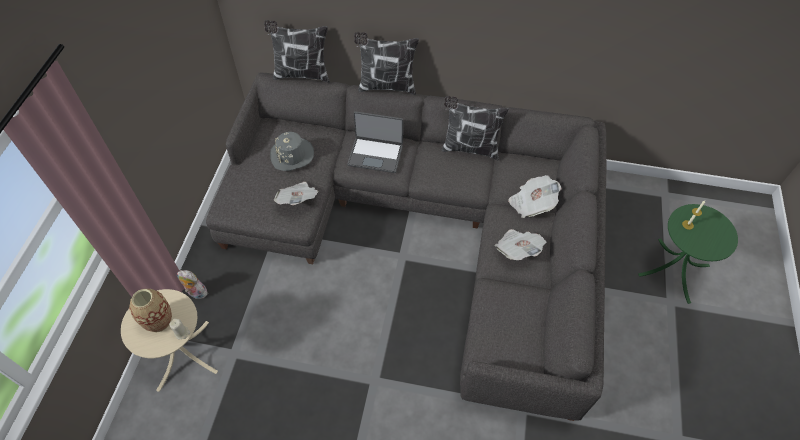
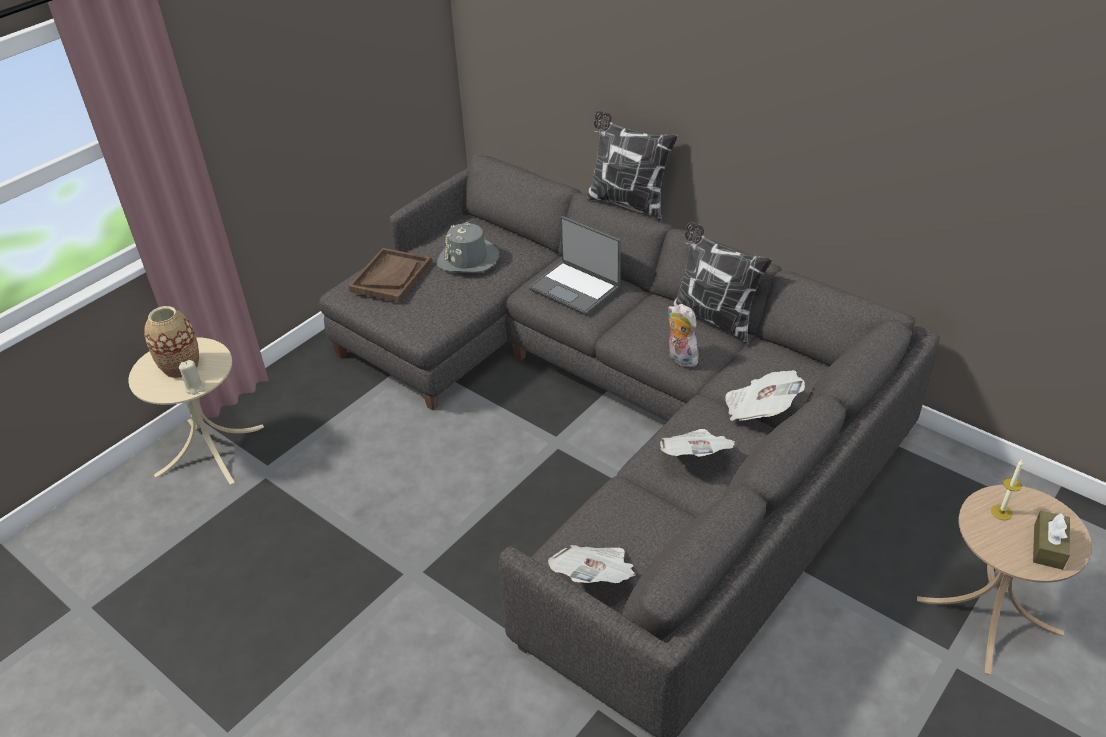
camera: 30 degrees right, 15 degrees down
plush toy [177,270,208,299] -> plush toy moved to [668,304,699,368]
pillow [264,20,330,83] -> none
newspaper [274,182,319,205] -> newspaper moved to [548,545,635,583]
green side table [638,204,738,304] -> beige side table [917,485,1092,675]
none -> brown tray [349,248,432,303]
none -> brown tissue box [1033,511,1070,570]

